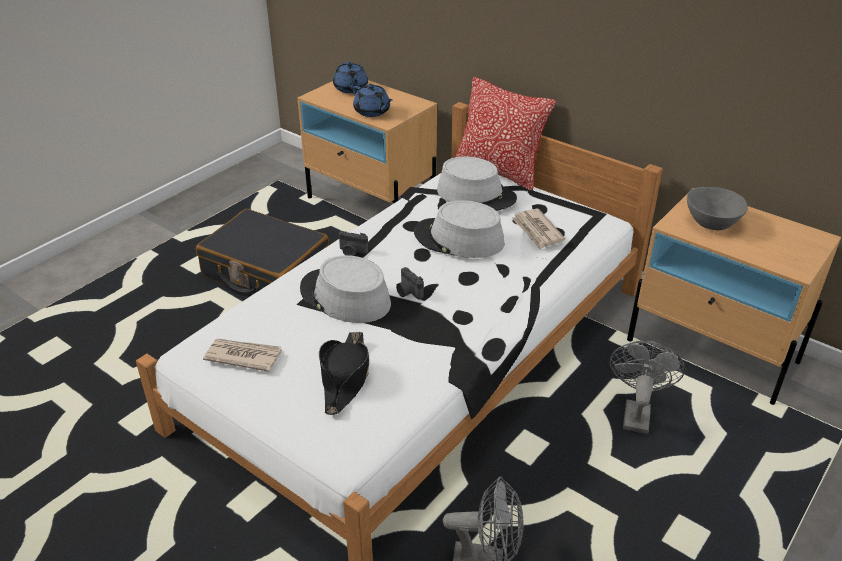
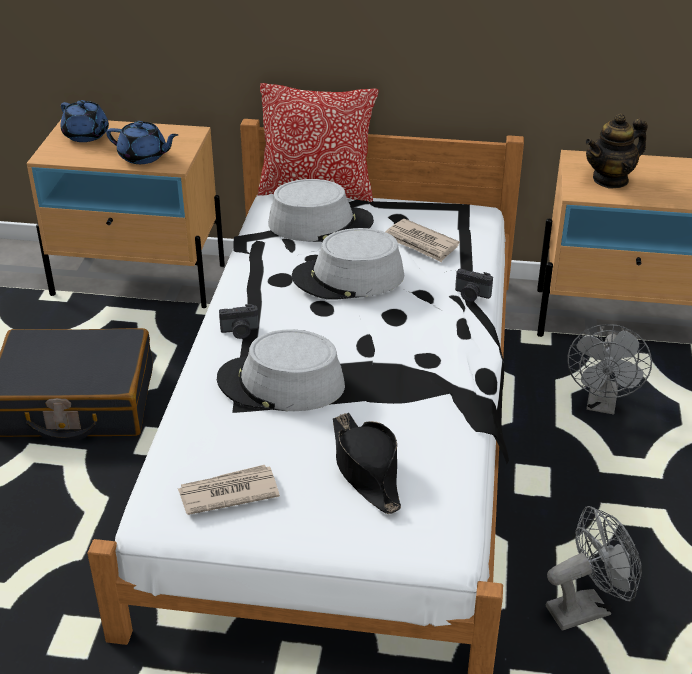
camera: 30 degrees left, 0 degrees up
camera [396,267,424,300] -> camera moved to [455,269,493,302]
grey fan [610,341,685,434] -> grey fan turned 150 degrees counterclockwise [568,324,652,414]
grey bowl [687,187,748,230] -> teapot [585,113,647,189]

